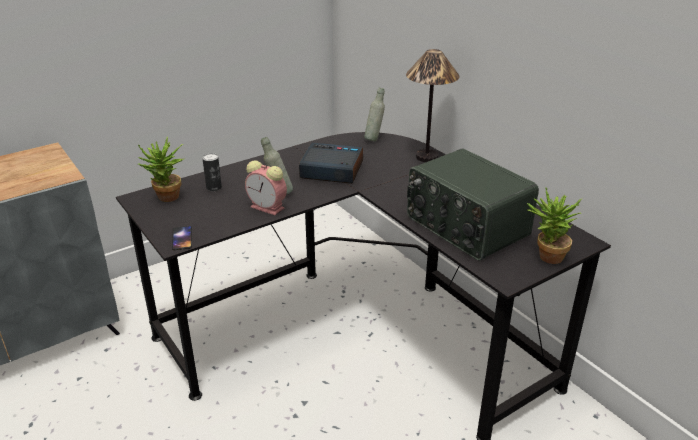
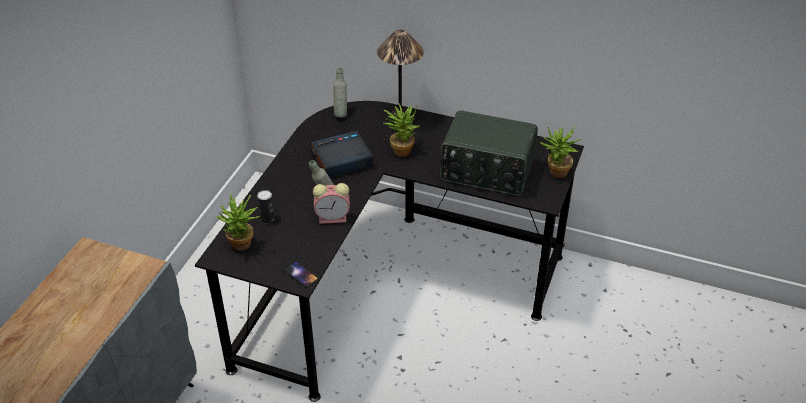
camera: 35 degrees left, 10 degrees up
none -> potted plant [383,103,420,157]

